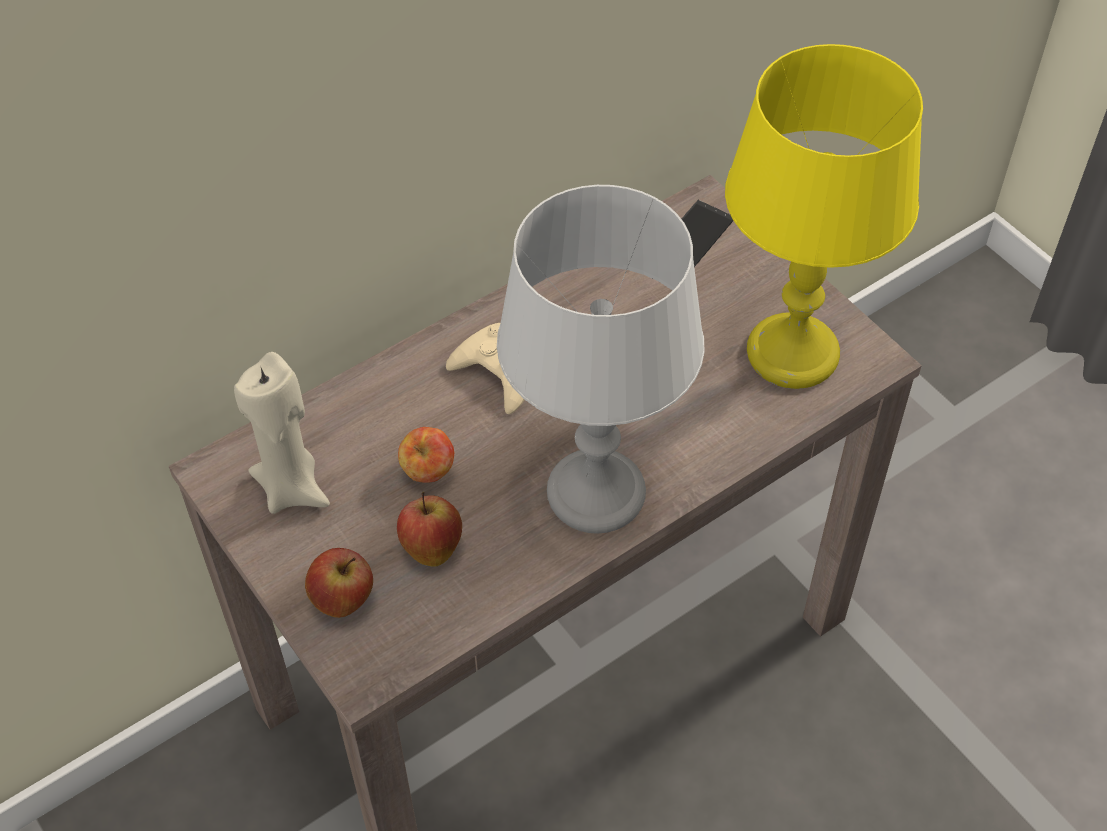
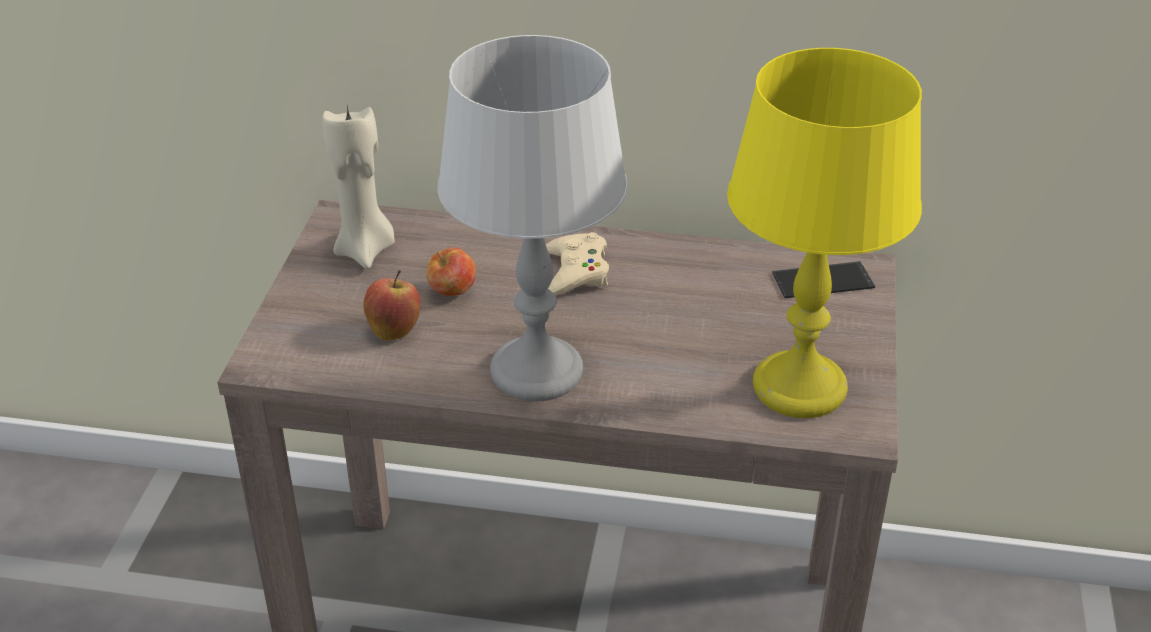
camera: 45 degrees right, 15 degrees down
apple [305,548,373,618] -> none

